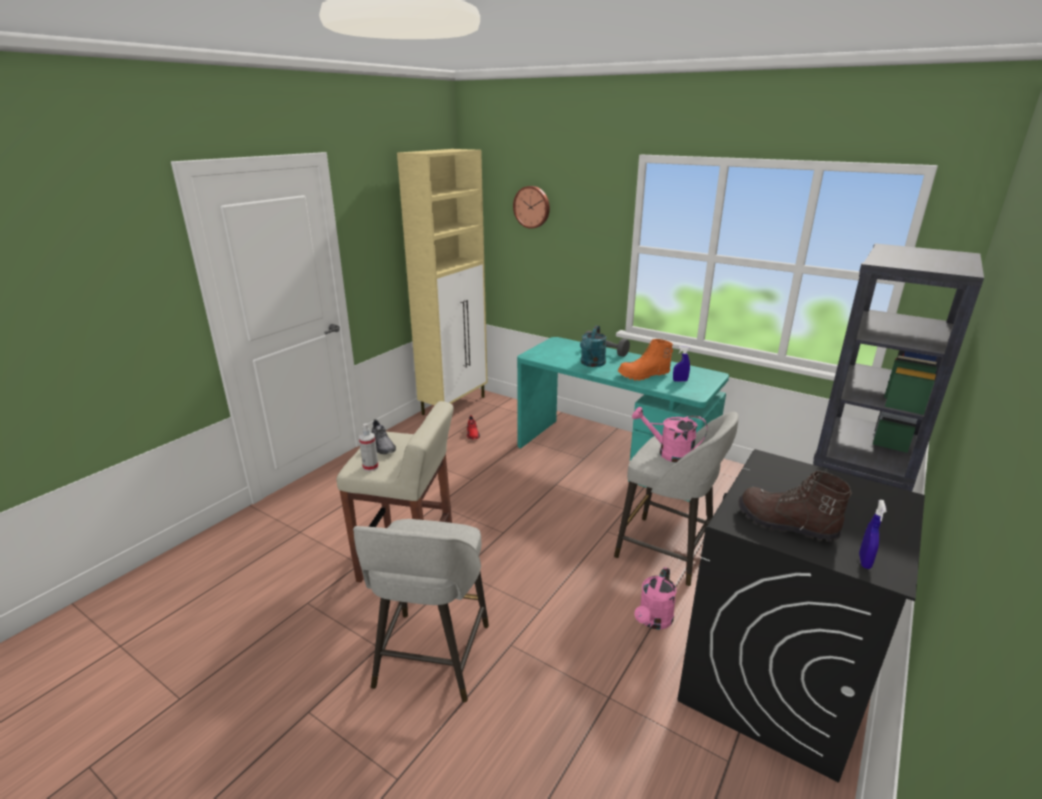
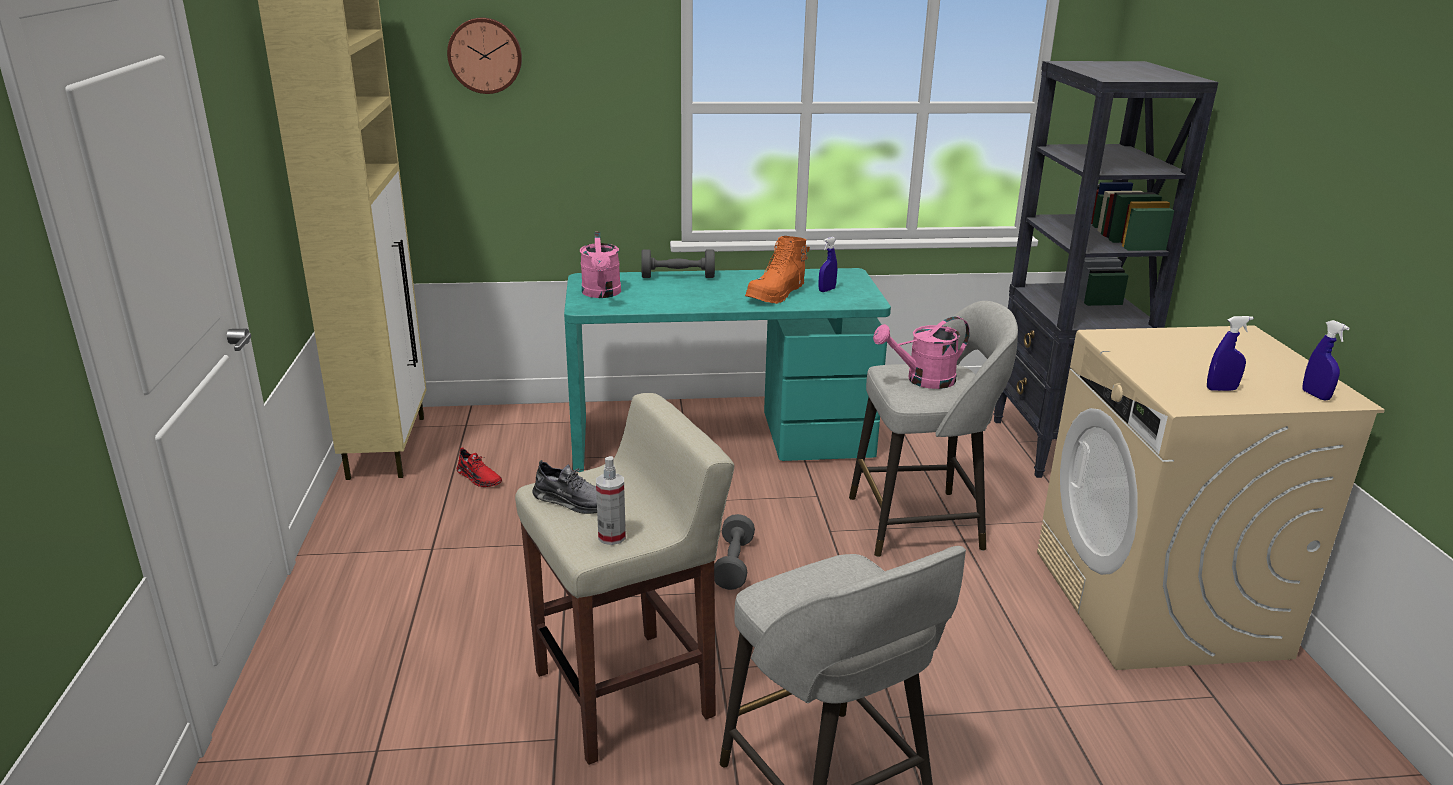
camera: 40 degrees left, 0 degrees up
turquoise watering can [580,325,607,367] -> none
pink watering can [635,567,677,630] -> pink watering can moved to [580,232,621,298]
black washing machine [678,449,925,783] -> beige washing machine [1037,325,1385,670]
brown boot [738,470,852,542] -> blue spray bottle [1207,316,1253,391]
none -> grey dumbbell [714,514,755,590]

